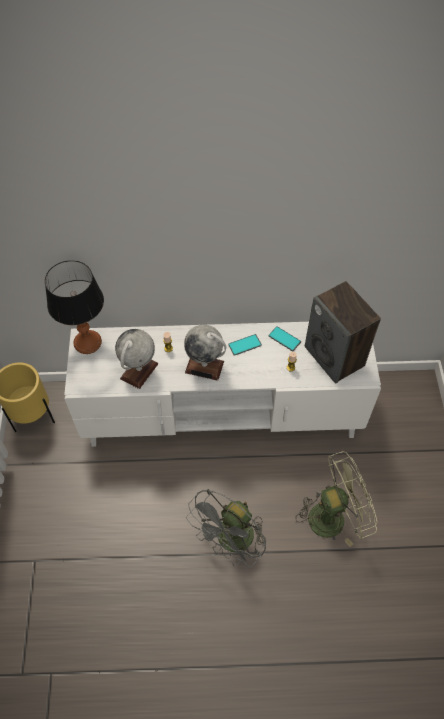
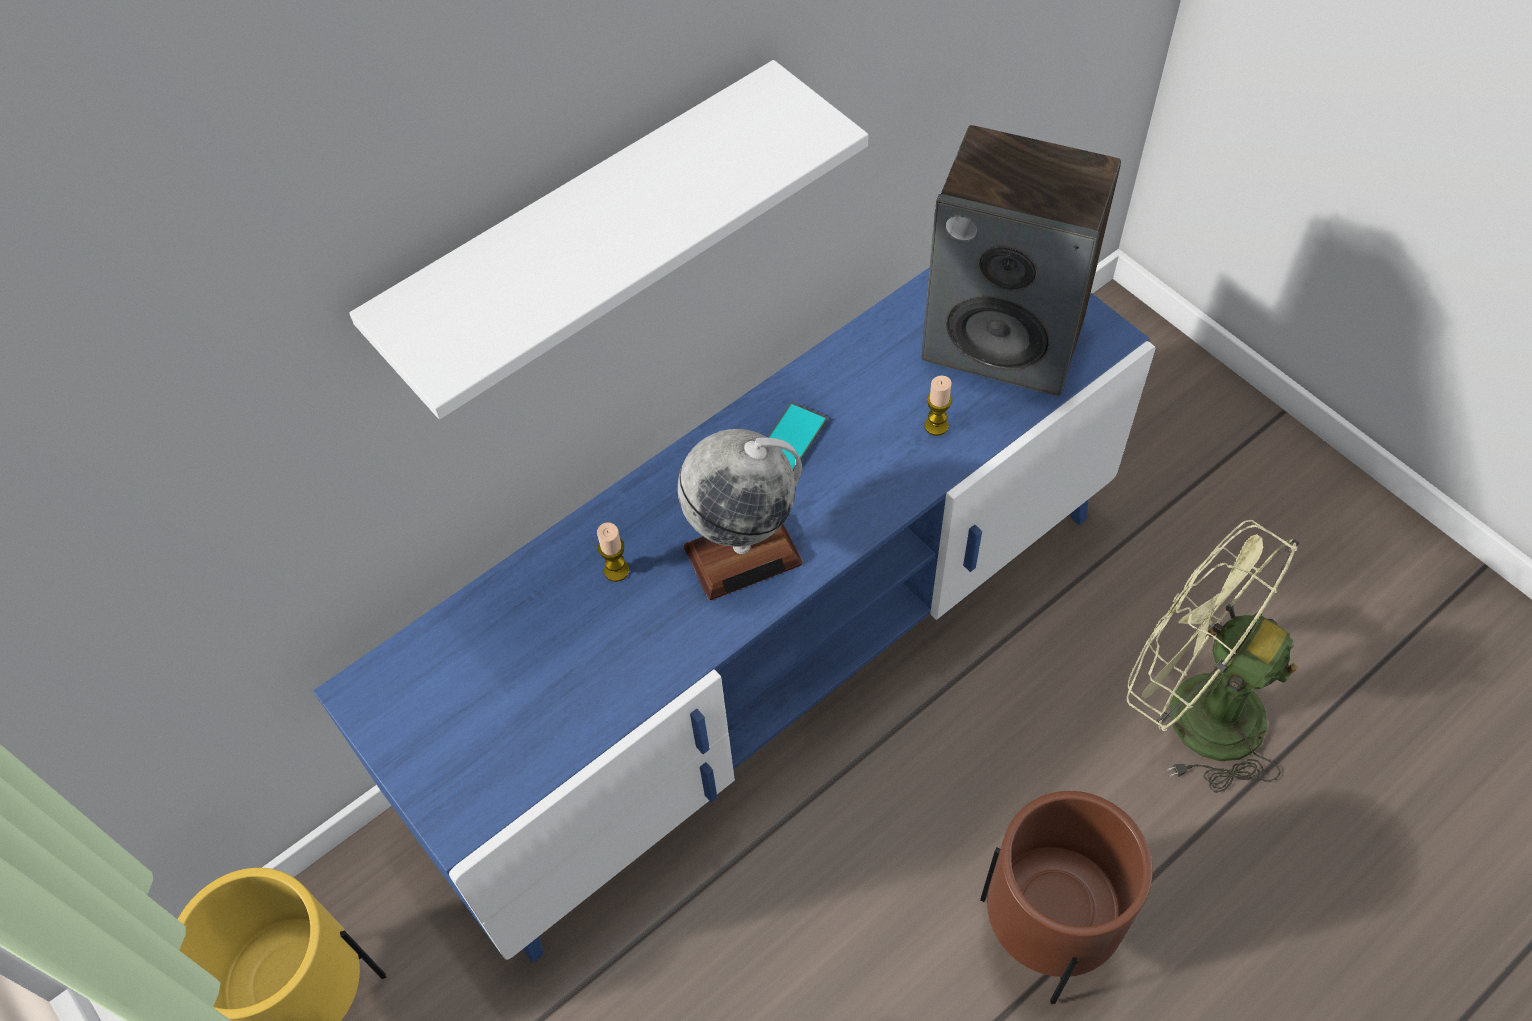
camera: 35 degrees left, 0 degrees up
table lamp [45,260,104,354] -> none
white tv stand [64,322,381,447] -> blue tv stand [313,267,1156,963]
globe [115,329,158,389] -> none
grey fan [186,489,266,567] -> brown planter [980,791,1153,1004]
phone [269,326,301,351] -> none
green fan [296,451,377,547] -> green fan turned 90 degrees counterclockwise [1127,520,1299,793]
none -> white shelf [349,60,868,419]

